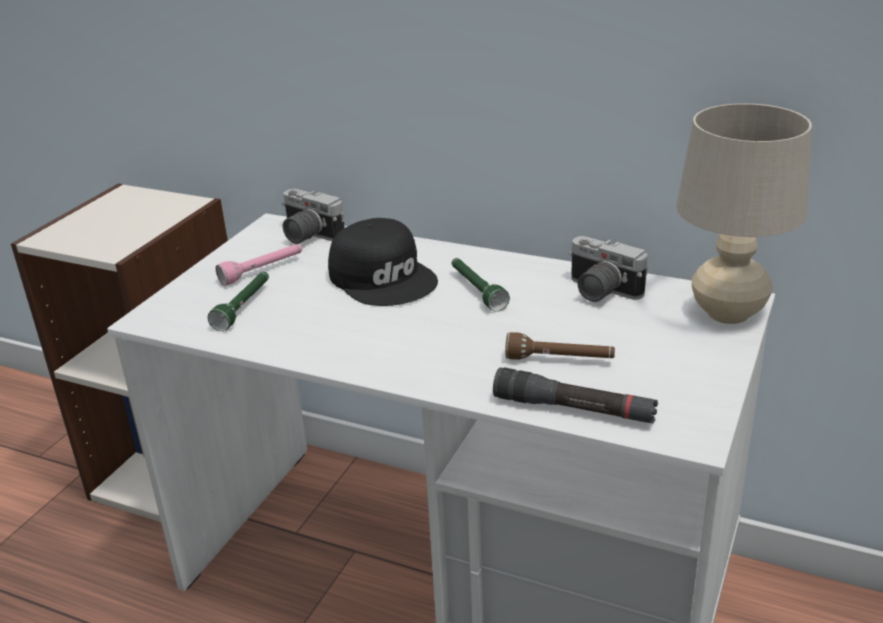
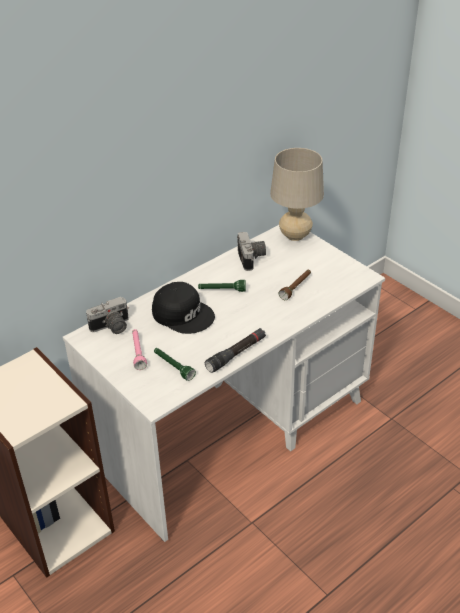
camera: 65 degrees left, 10 degrees up
black cap [328,218,438,306] -> black cap turned 45 degrees clockwise [152,282,215,334]
black flashlight [493,367,658,424] -> black flashlight moved to [205,328,266,373]
camera [568,236,648,302] -> camera turned 75 degrees counterclockwise [237,232,266,271]

